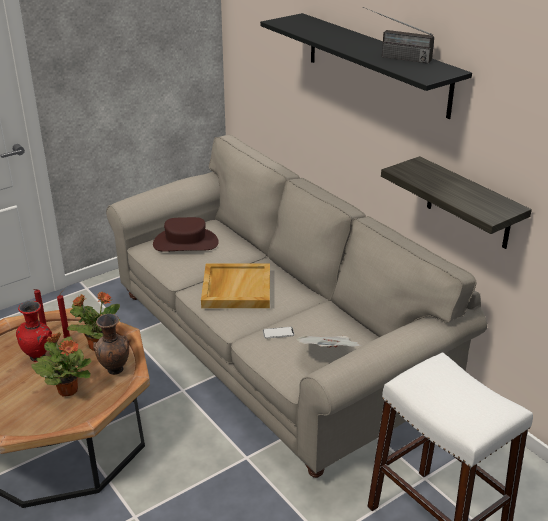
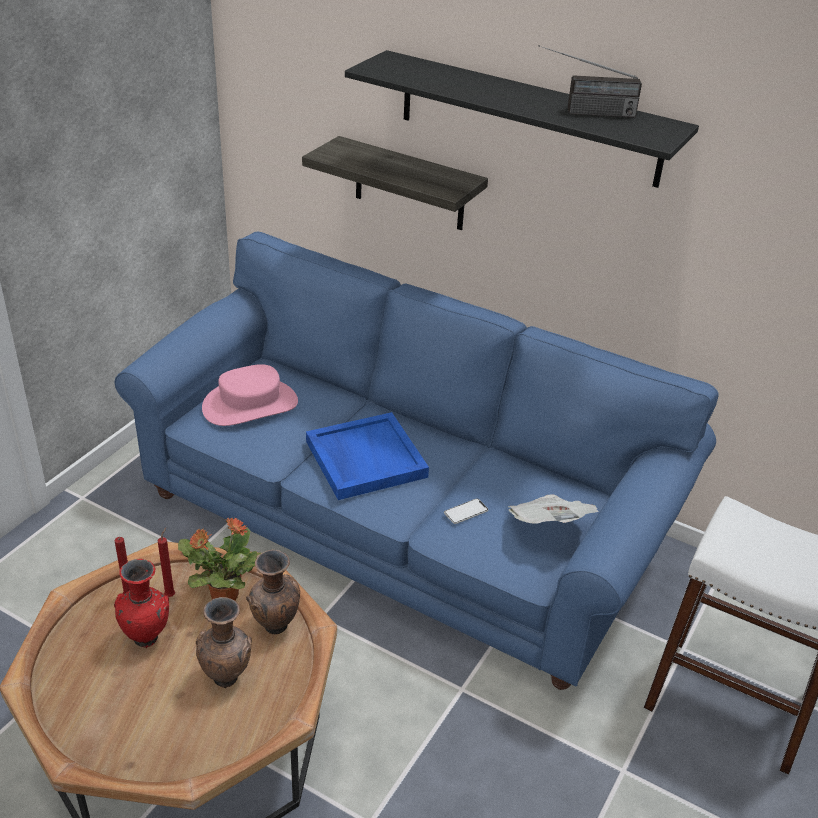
camera: 25 degrees left, 5 degrees up
potted plant [31,332,92,397] -> brown vase [196,597,252,688]
beige sofa [106,135,487,478] -> blue sofa [115,232,719,690]
brown hat [153,217,219,252] -> pink hat [202,364,298,426]
beige tray [201,263,270,308] -> blue tray [306,412,429,500]
shelf [381,156,532,249] -> shelf moved to [302,136,488,230]

